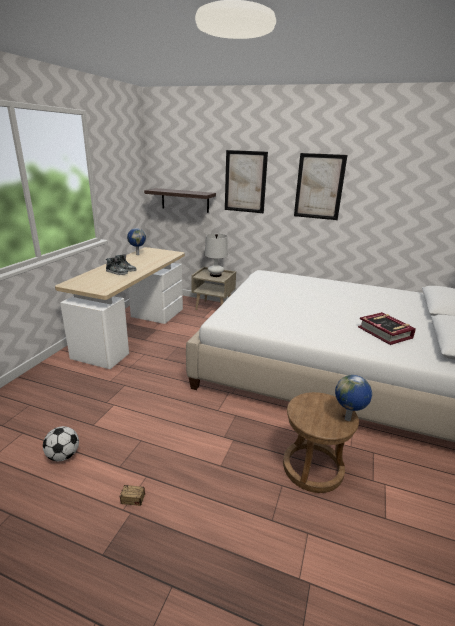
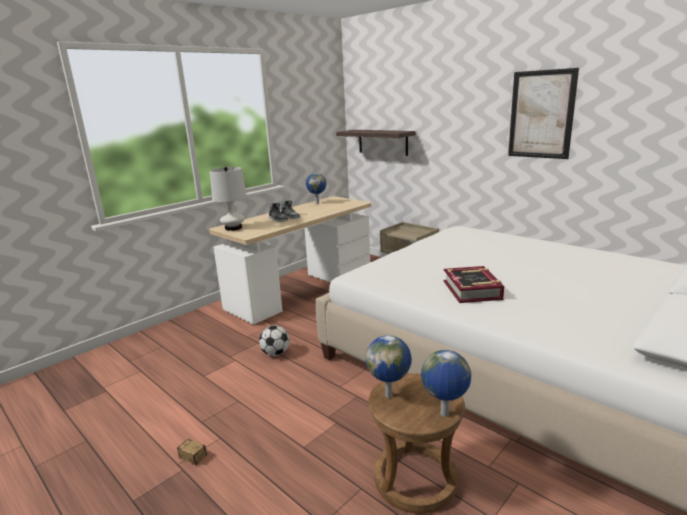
camera: 25 degrees right, 5 degrees down
football [43,426,79,461] -> football moved to [259,325,290,356]
white table lamp [205,234,228,277] -> white table lamp moved to [210,167,247,231]
picture [225,150,268,213] -> none
book [358,312,416,345] -> book moved to [443,266,504,303]
none -> globe [366,335,412,398]

